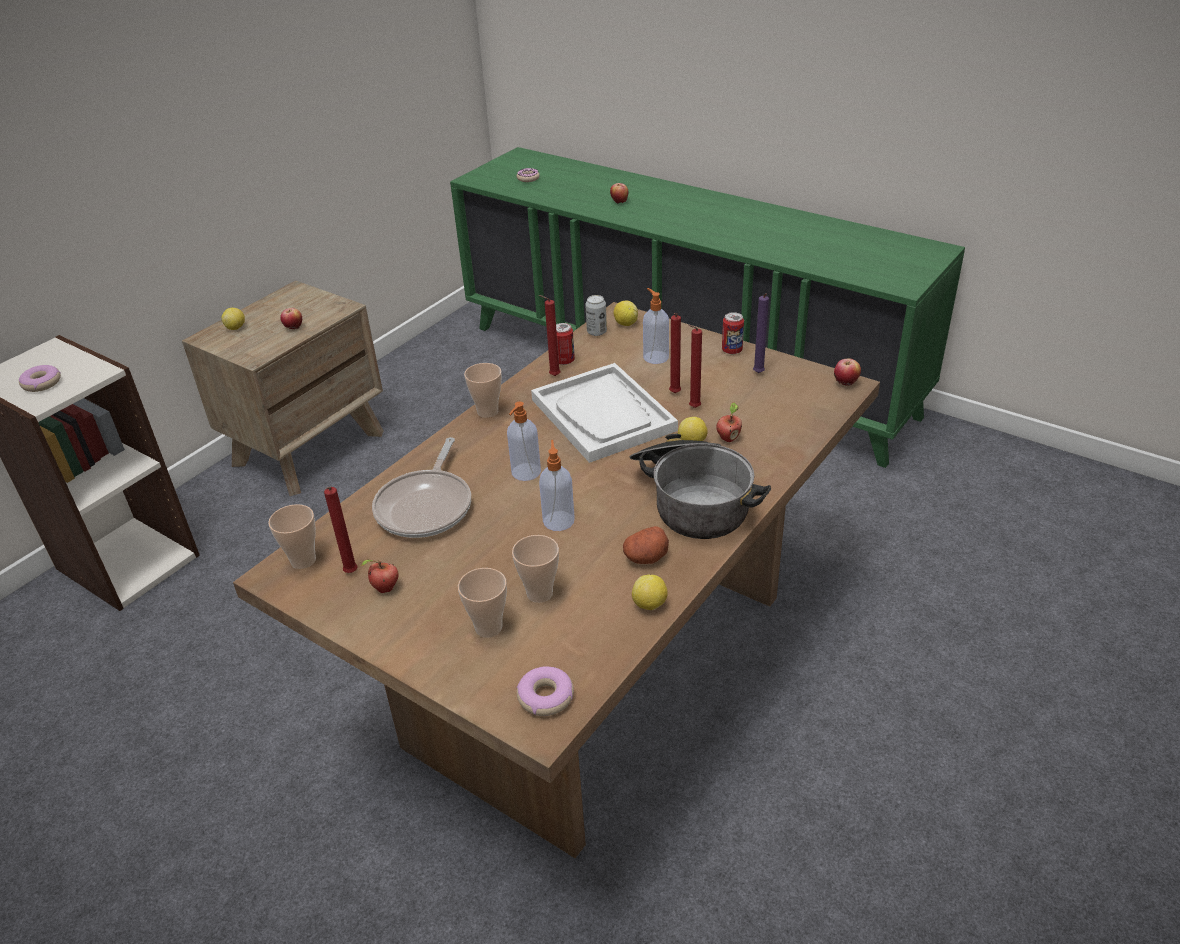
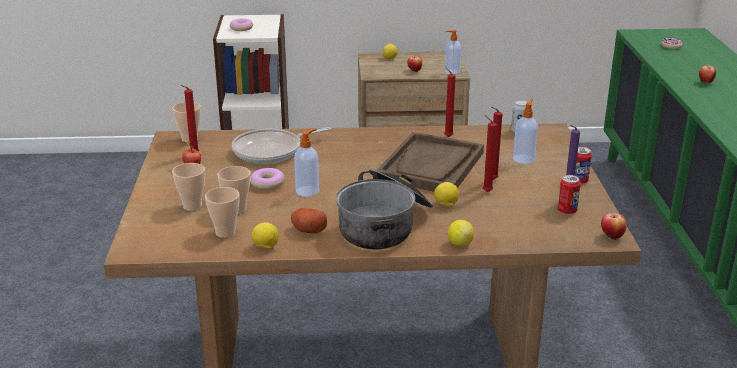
camera: 50 degrees right, 10 degrees down
cup [464,363,502,418] -> cup moved to [205,187,240,238]
soap dispenser [507,402,541,481] -> soap dispenser moved to [445,30,461,74]
donut [517,666,574,716] -> donut moved to [250,168,285,190]
white tray [531,363,678,463] -> brown tray [376,132,484,192]
can [556,323,575,365] -> can moved to [557,175,581,214]
lemon [613,300,638,326] -> lemon moved to [447,220,474,247]
apple [716,402,742,442] -> none

